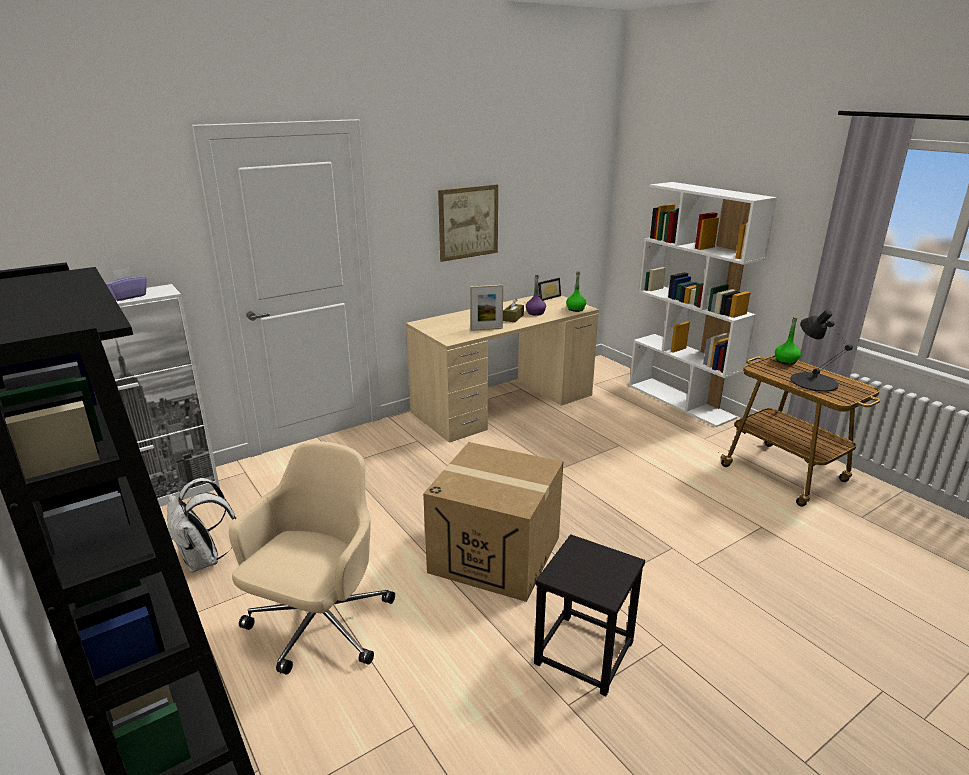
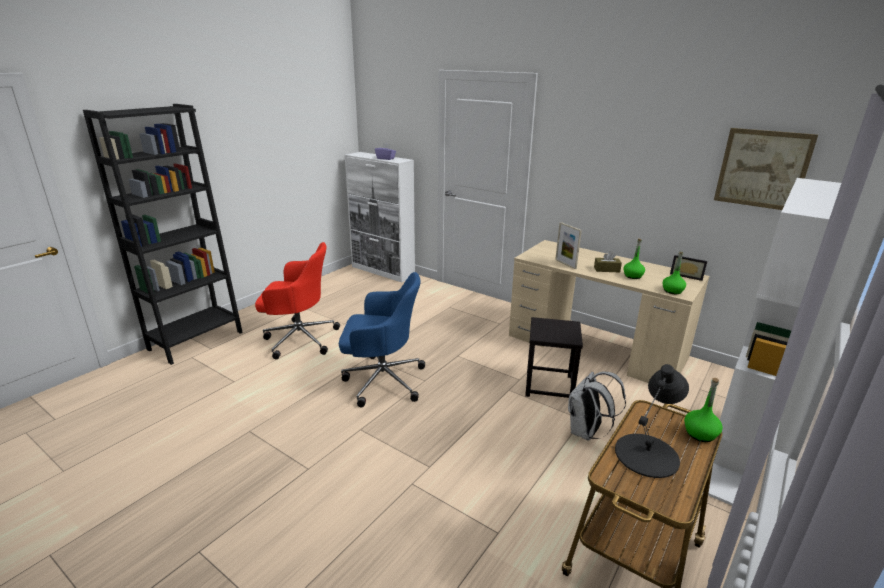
camera: 70 degrees right, 0 degrees up
white backpack [167,478,236,573] -> white backpack moved to [568,372,626,441]
beige office chair [229,441,395,675] -> red office chair [255,242,340,359]
cardboard box [423,442,563,602] -> blue office chair [339,272,425,407]
picture [438,184,498,262] -> picture moved to [714,128,818,210]
purple bottle [526,275,546,316] -> green bottle [623,238,645,279]
black stool [534,534,645,696] -> black stool moved to [525,317,583,398]

